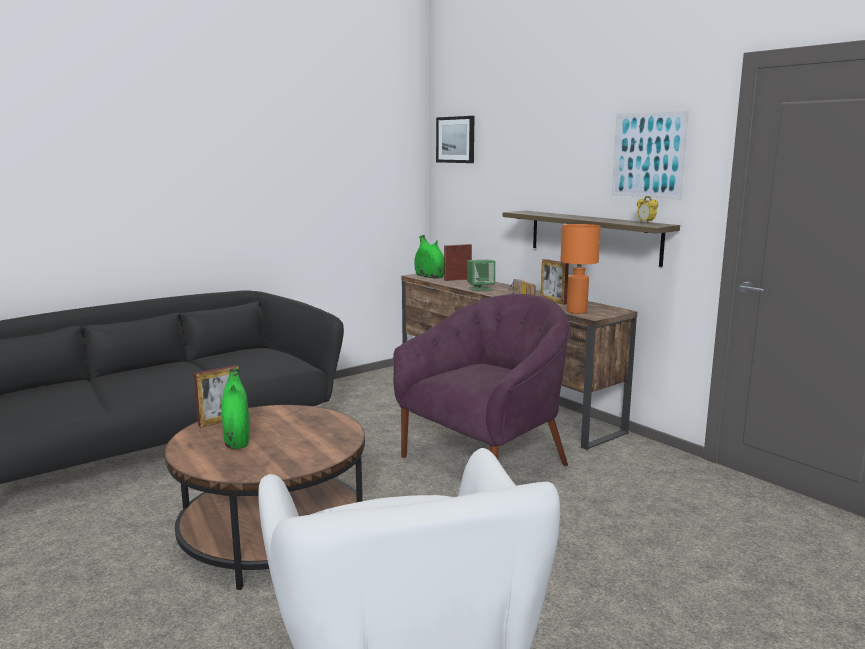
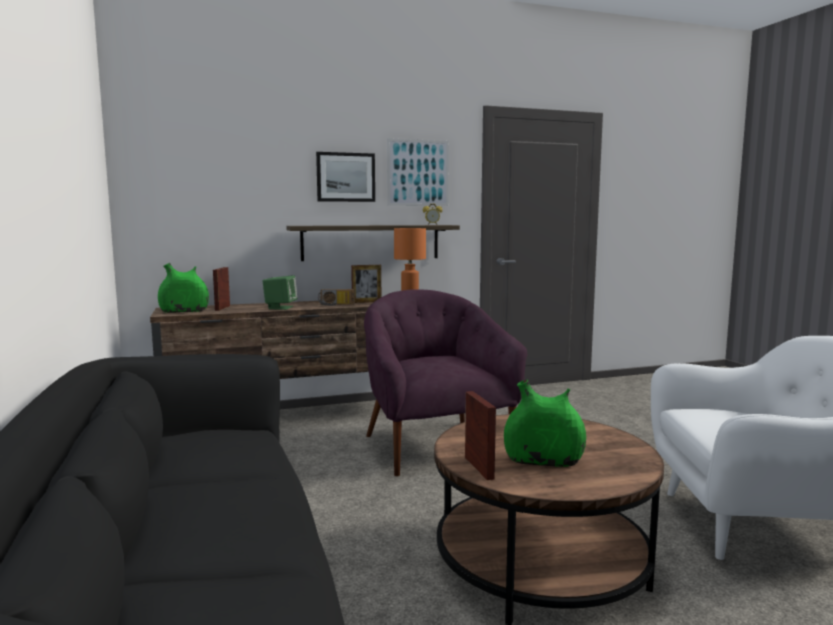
camera: 70 degrees left, 5 degrees down
picture [436,116,474,163] -> picture moved to [316,152,375,202]

